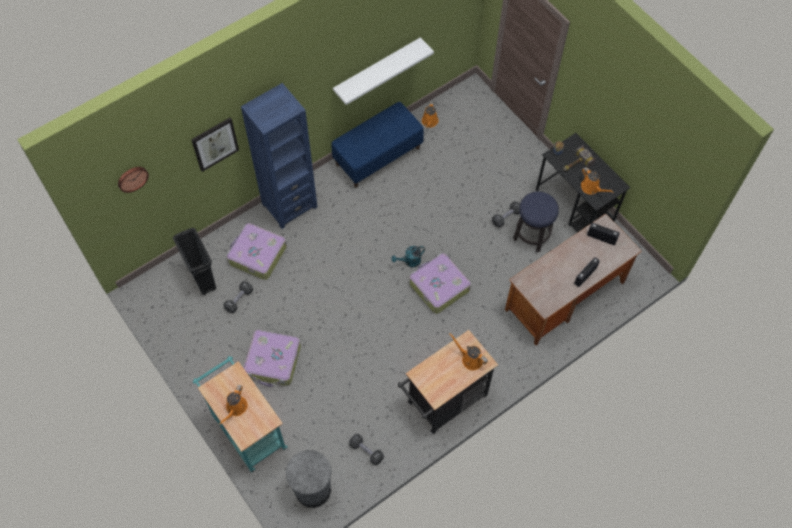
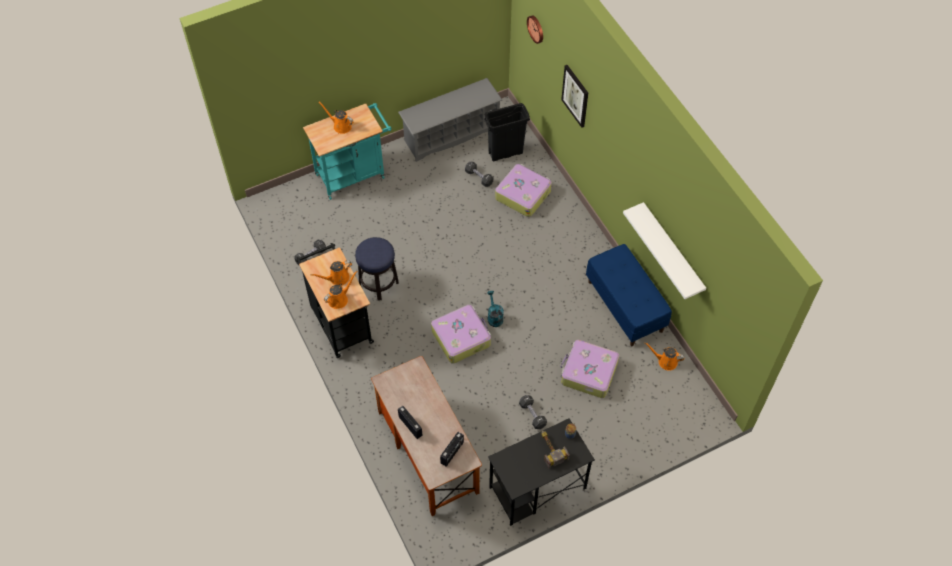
camera: 100 degrees right, 5 degrees down
blue bookcase [241,83,317,229] -> none
suitcase [243,330,301,387] -> suitcase moved to [560,340,619,398]
grey trash can [286,450,331,508] -> none
stool [513,192,559,252] -> stool moved to [355,237,399,300]
orange watering can [581,167,613,194] -> orange watering can moved to [310,260,352,285]
none -> grey shoe rack [398,78,502,162]

